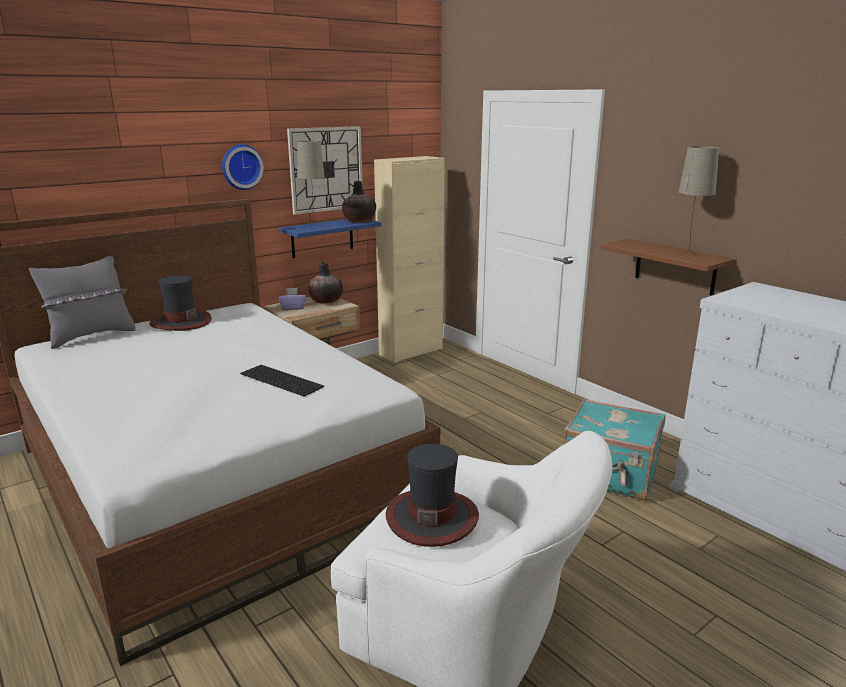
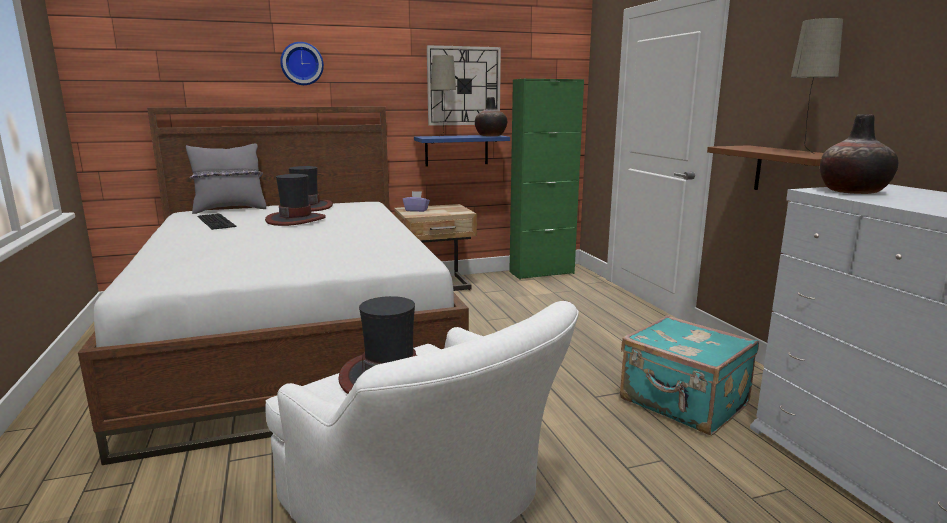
camera: 20 degrees right, 5 degrees down
wall clock [222,144,264,190] -> wall clock moved to [280,42,324,85]
keyboard [240,365,324,397] -> keyboard moved to [198,214,236,230]
vase [308,262,343,304] -> vase moved to [820,114,898,194]
beige cabinet [374,156,445,363] -> green cabinet [509,79,584,279]
none -> hat [265,174,326,226]

